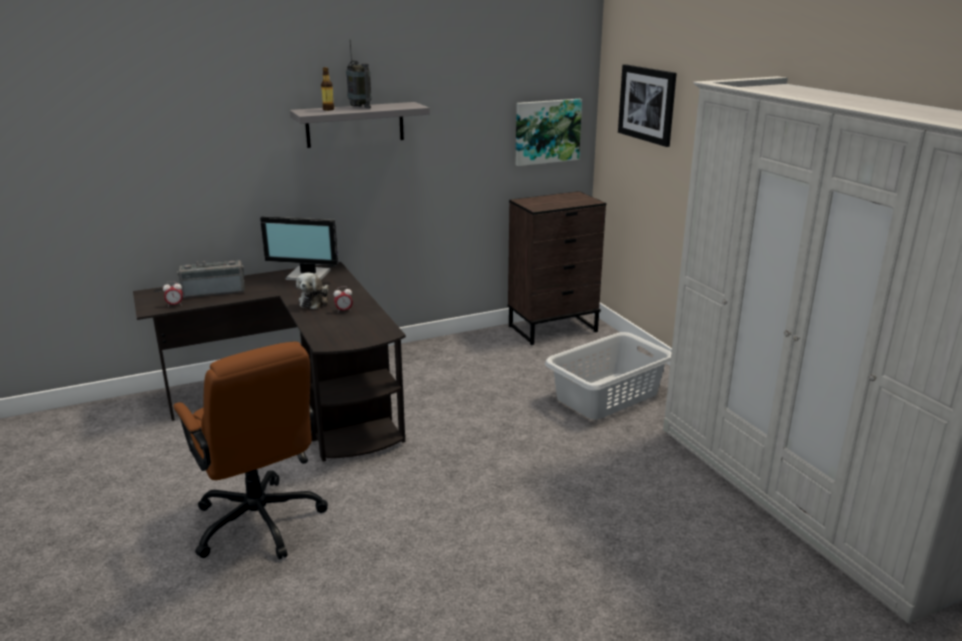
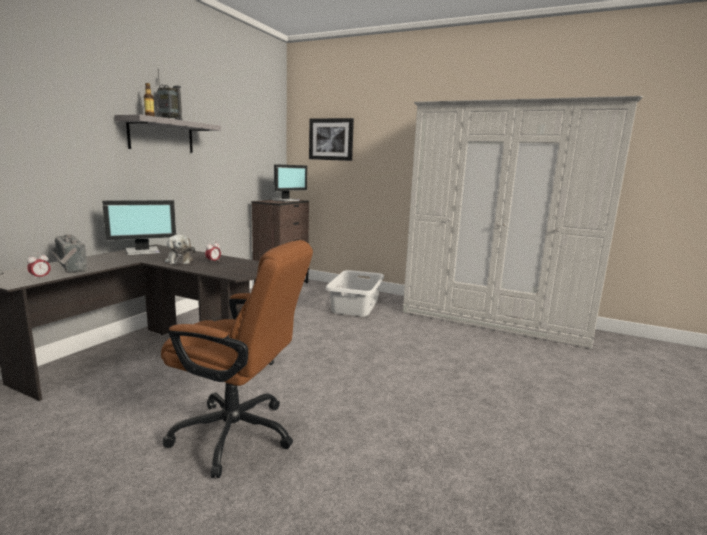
camera: 40 degrees left, 10 degrees down
radio [177,260,245,298] -> radio turned 75 degrees counterclockwise [51,234,87,273]
picture [516,99,582,166] -> none
none -> monitor [272,164,307,202]

